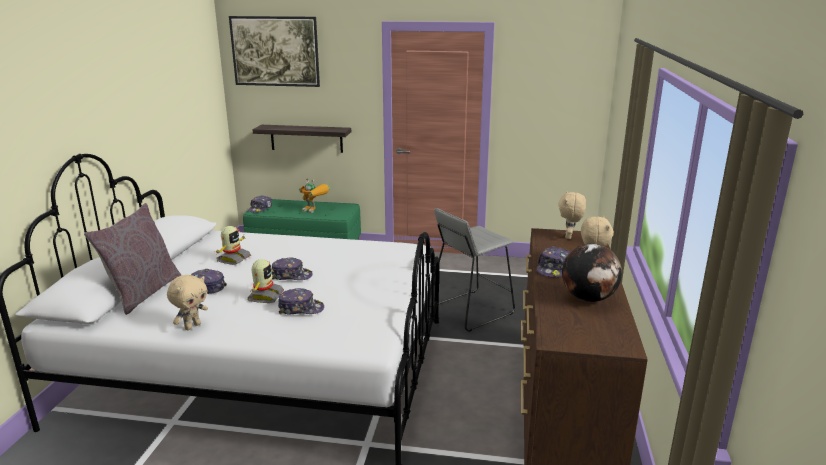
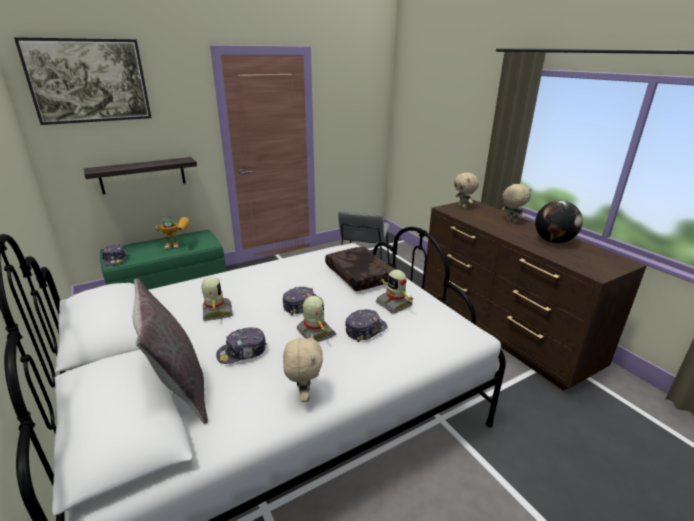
camera: 40 degrees left, 5 degrees up
cap [536,246,570,277] -> none
none -> brown pillow [325,247,395,291]
none -> toy robot [376,270,415,313]

